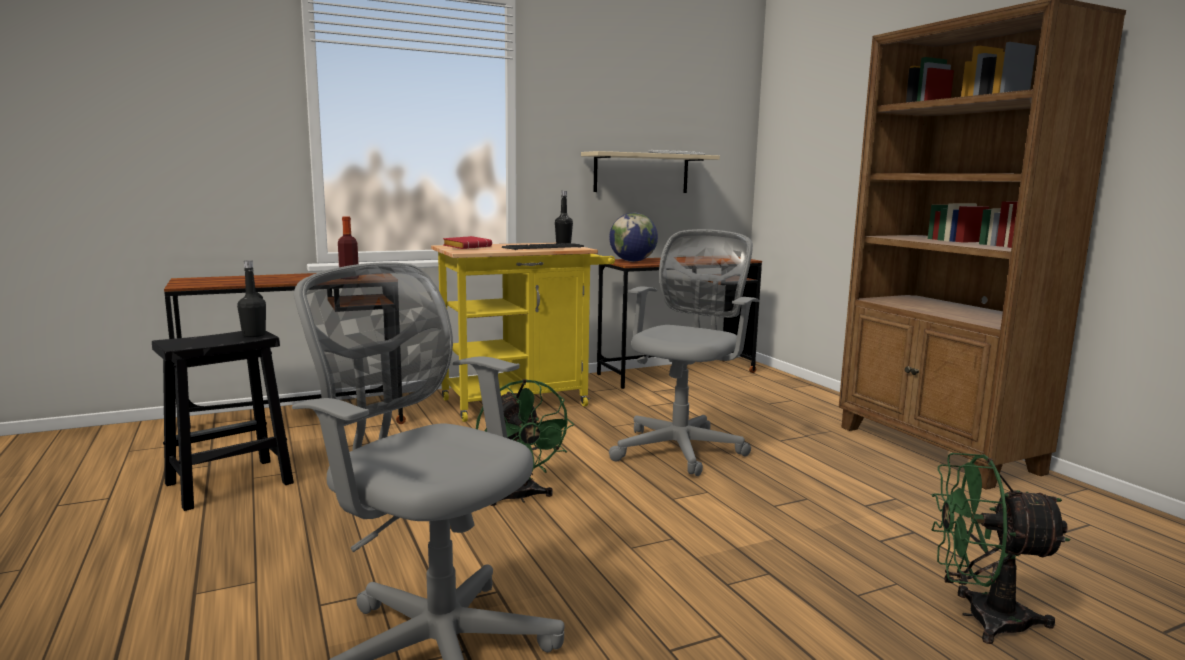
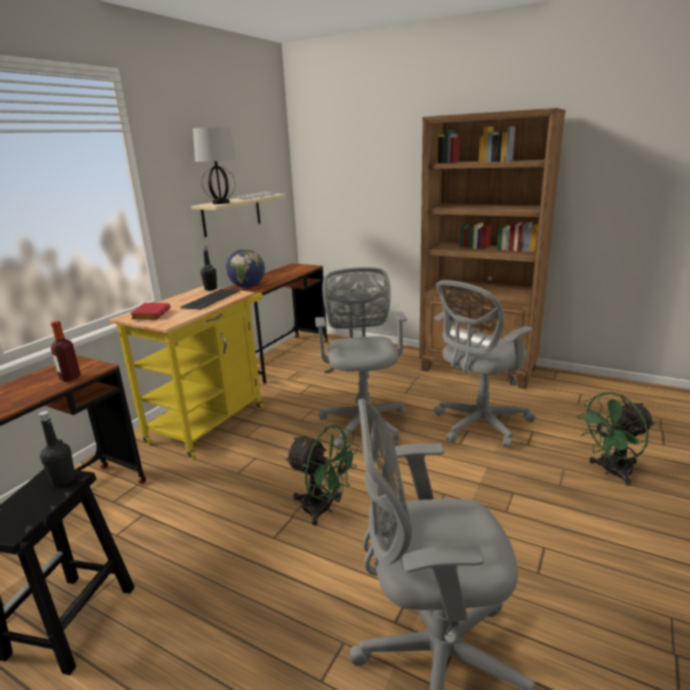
camera: 35 degrees left, 10 degrees up
none -> table lamp [193,127,236,204]
none -> grey office chair [434,280,536,448]

